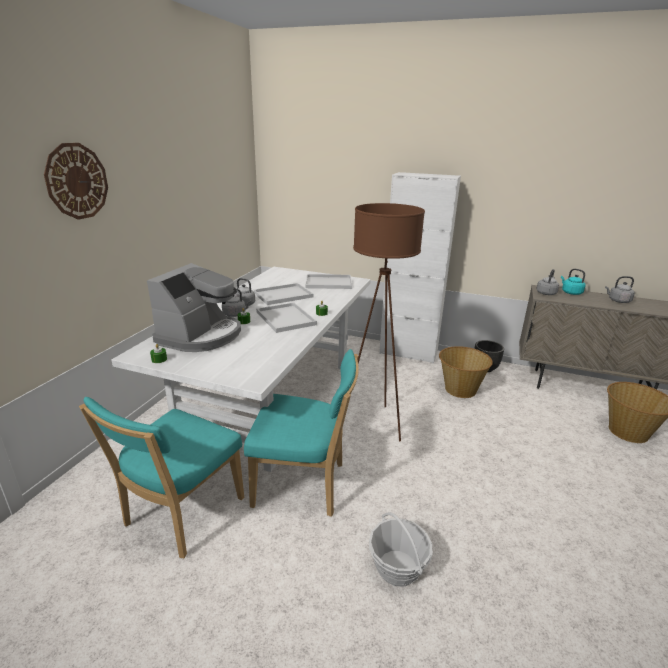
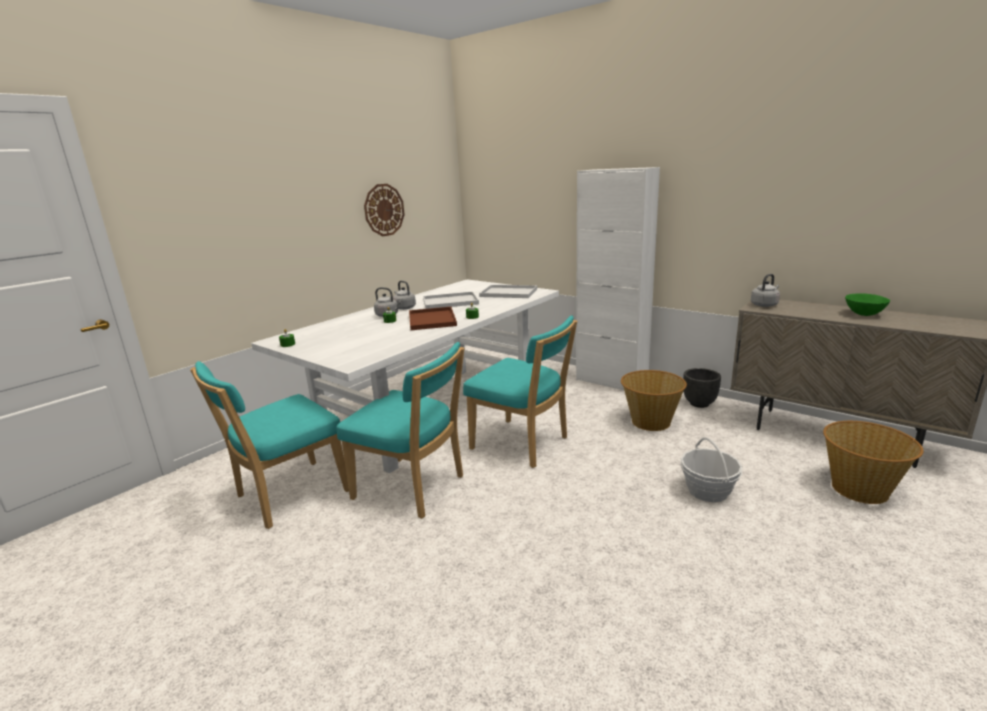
camera: 20 degrees right, 5 degrees down
wall clock [44,143,108,220] -> wall clock moved to [364,184,405,236]
coffee machine [147,263,241,352] -> none
white tray [256,302,317,333] -> brown tray [409,307,457,330]
brown floor lamp [353,203,425,441] -> turquoise chair [463,316,577,468]
basket [369,512,433,587] -> basket moved to [680,437,742,502]
turquoise kettle [561,269,585,295] -> none
grey kettle [605,276,635,303] -> green bowl [845,293,890,316]

